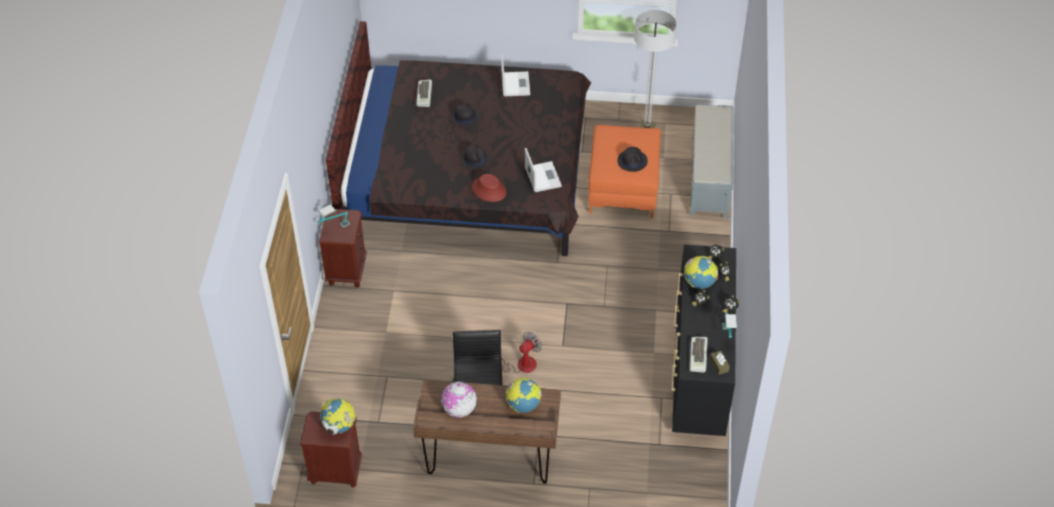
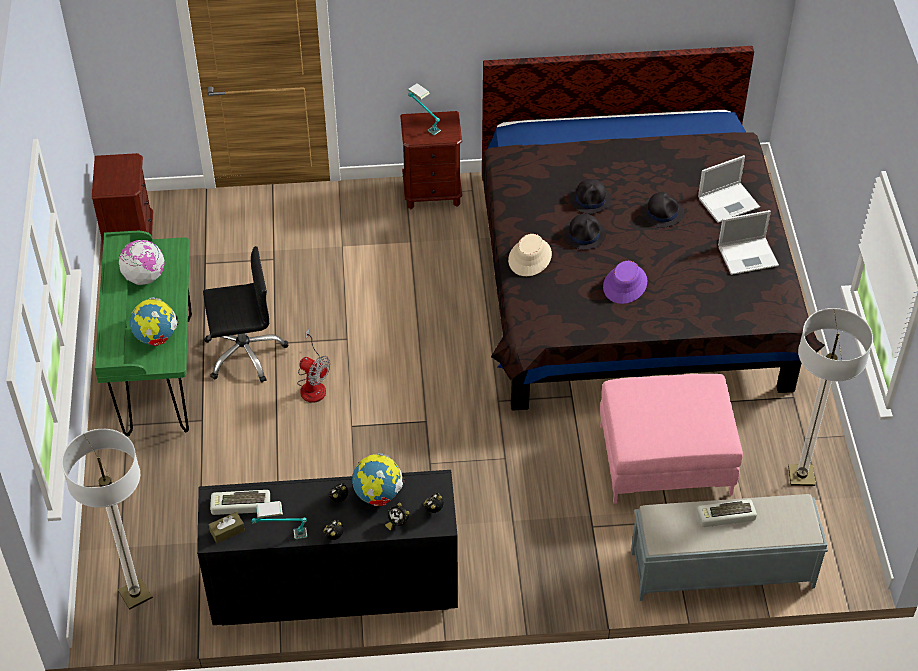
camera: 80 degrees right, 0 degrees up
globe [320,398,356,434] -> none
brown desk [413,380,561,484] -> green desk [95,231,192,436]
keyboard [416,79,432,107] -> keyboard moved to [697,499,757,527]
red hat [472,174,507,202] -> beige hat [508,234,552,276]
laptop [525,148,562,192] -> laptop moved to [698,155,760,223]
orange ottoman [588,125,661,218] -> pink ottoman [600,374,743,504]
black hat [617,147,648,172] -> black hat moved to [569,179,612,214]
none -> floor lamp [61,429,153,610]
none -> purple hat [603,261,647,304]

